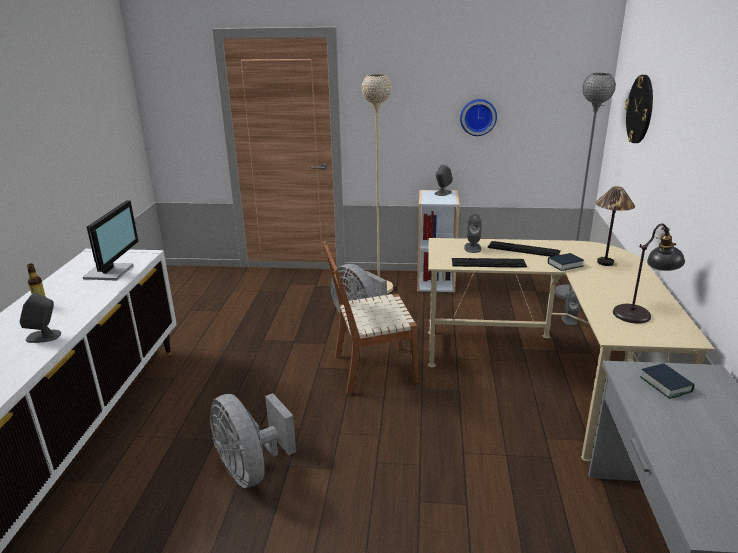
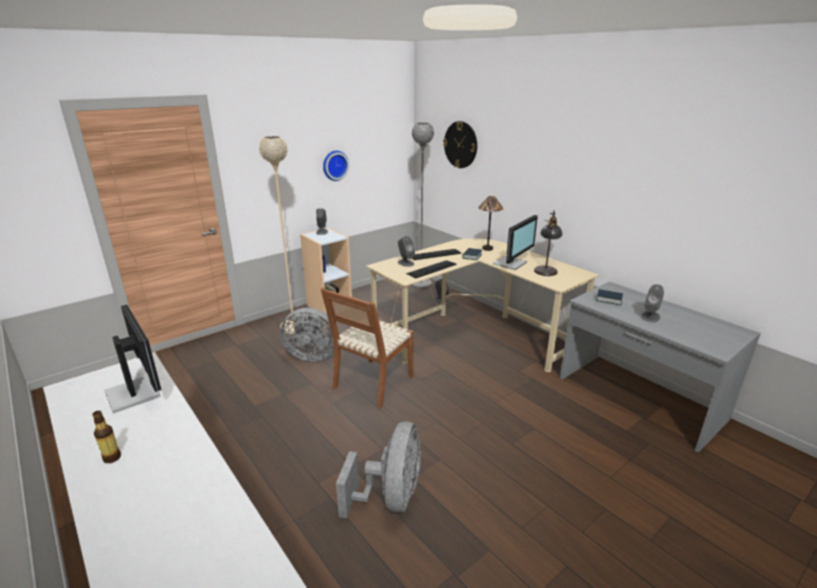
camera: 45 degrees left, 0 degrees up
grey speaker [20,292,61,343] -> grey speaker moved to [641,284,664,322]
grey fan [210,393,296,488] -> grey fan turned 90 degrees counterclockwise [336,421,421,518]
none -> monitor [493,215,538,270]

